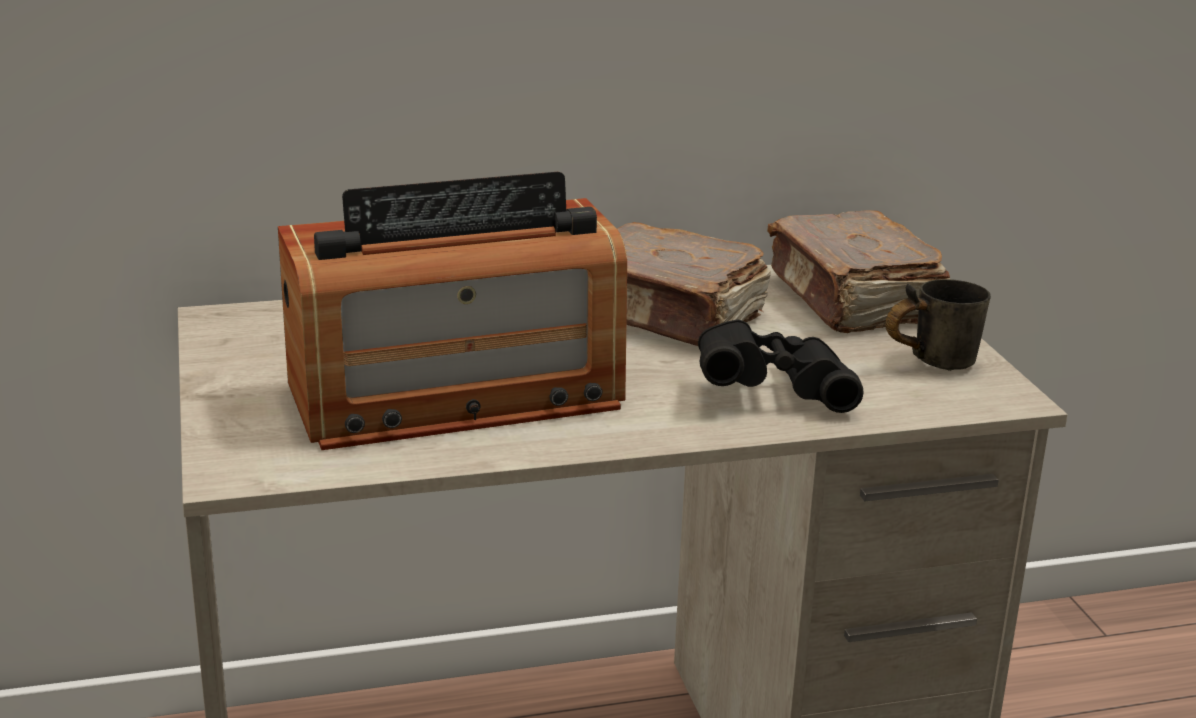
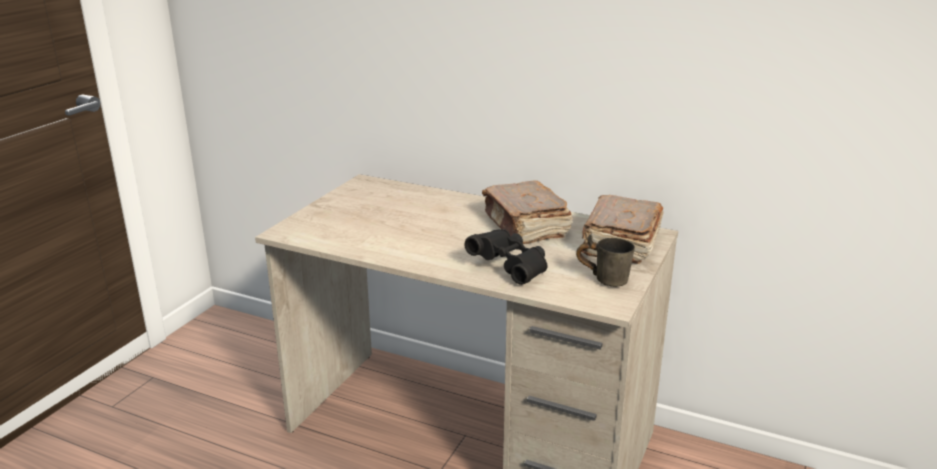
camera: 40 degrees right, 0 degrees up
radio [278,172,627,450] -> none

